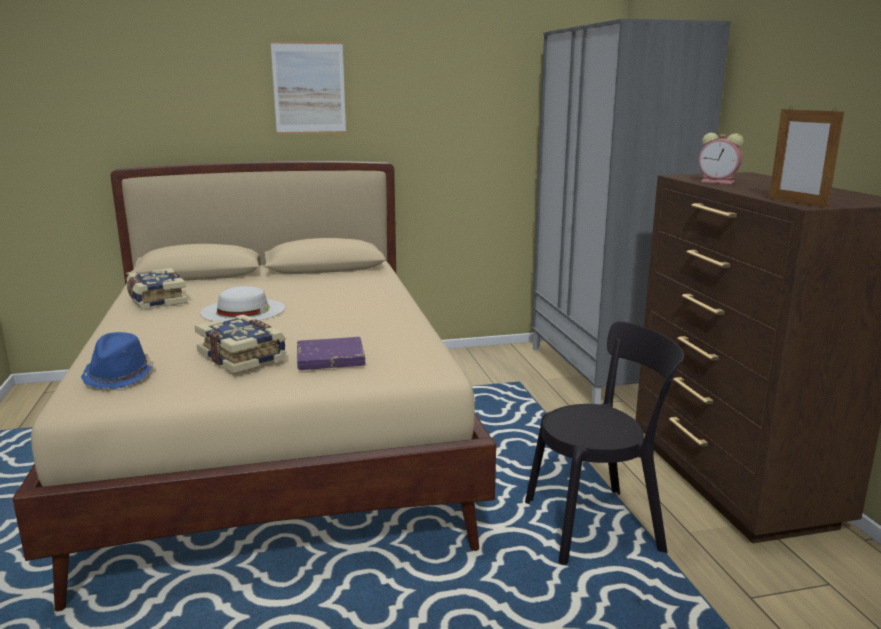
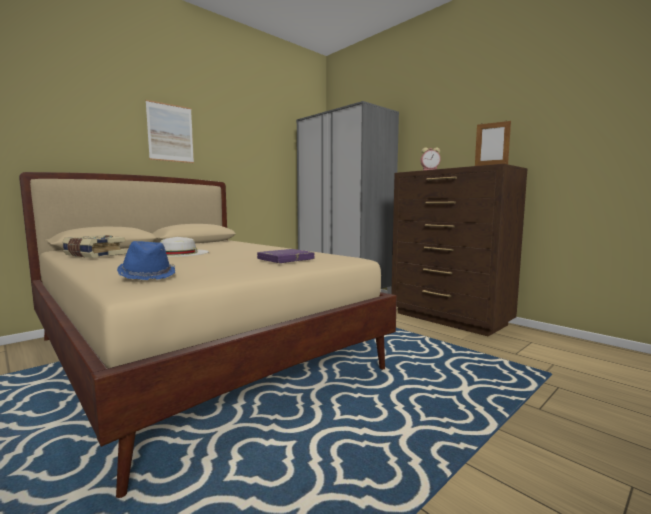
camera: 30 degrees left, 10 degrees down
book [194,315,287,373] -> none
black chair [525,321,685,565] -> none

